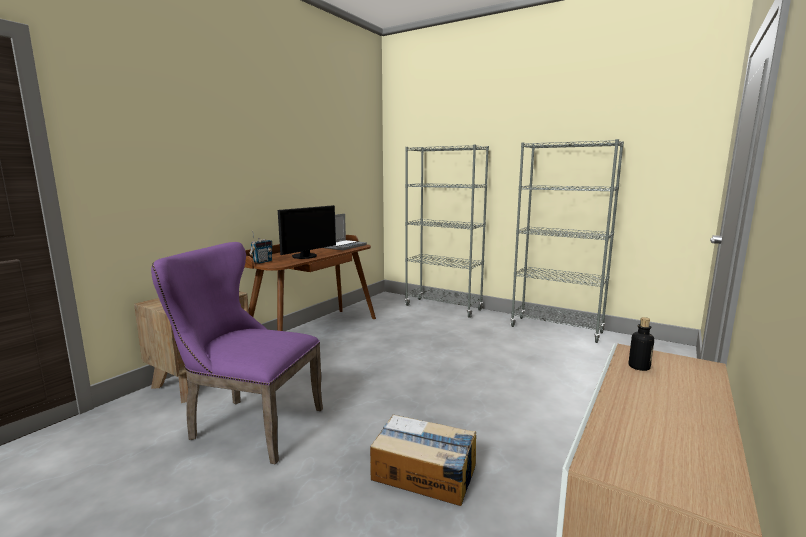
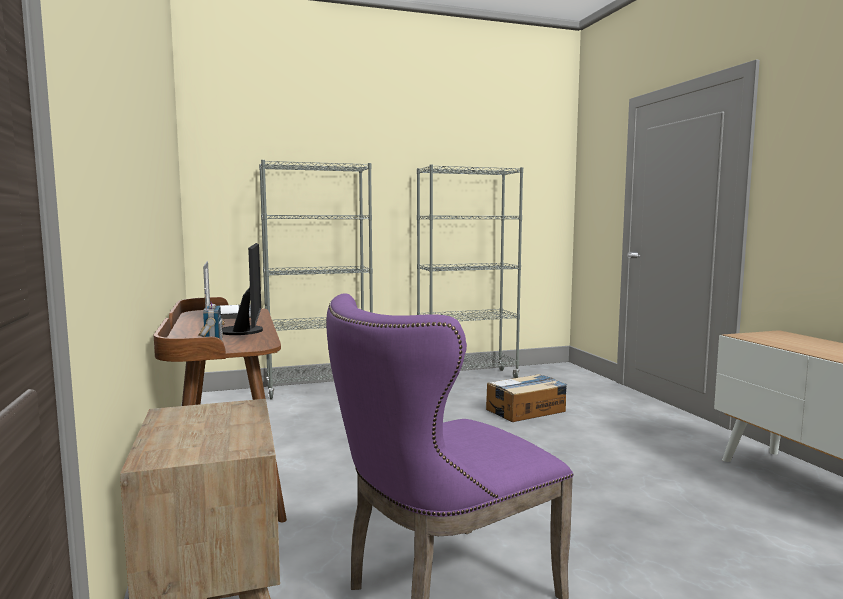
camera: 50 degrees left, 5 degrees down
cardboard box [370,414,476,506] -> cardboard box moved to [486,374,567,422]
bottle [629,317,654,371] -> none

